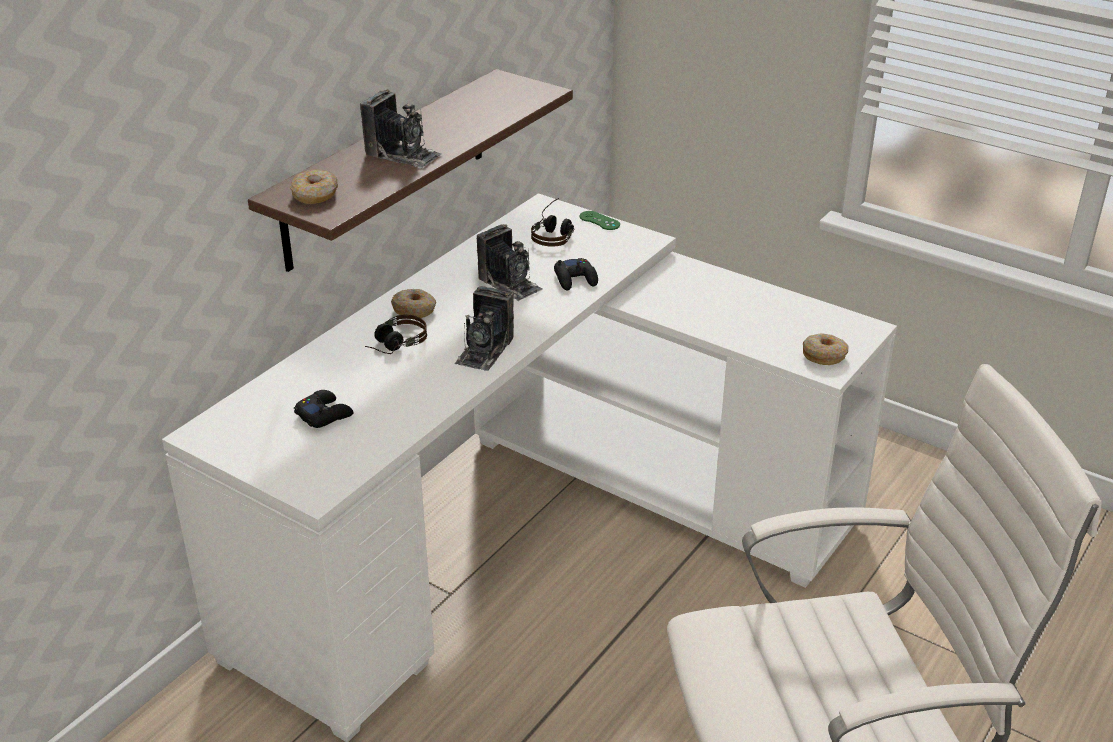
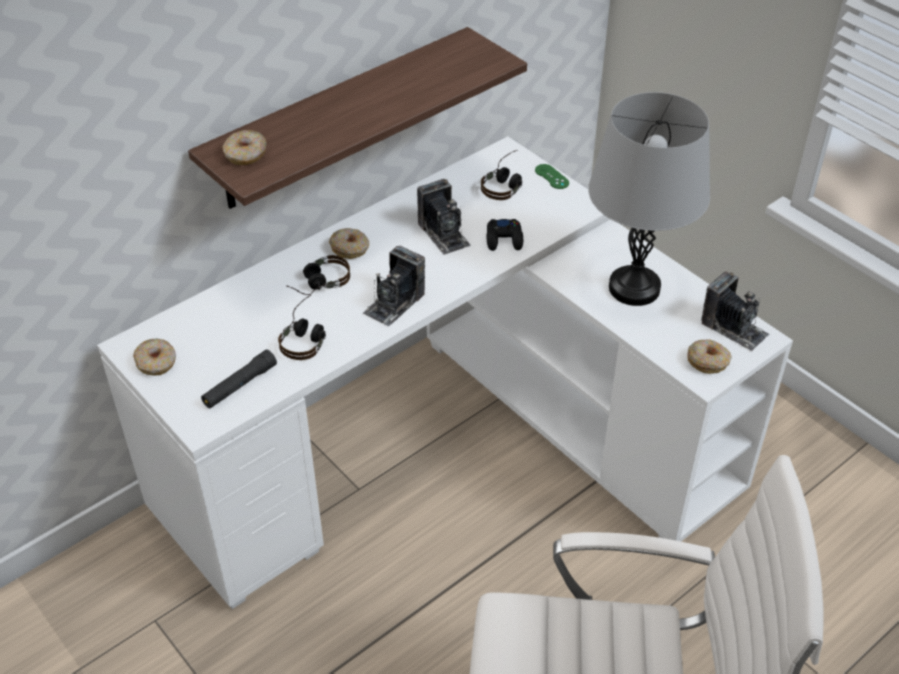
camera: 15 degrees right, 10 degrees up
black game controller [294,390,354,428] -> none
camera [360,89,442,168] -> camera moved to [701,271,769,351]
none -> donut [133,339,176,376]
none -> black flashlight [201,349,277,408]
none -> headphones [278,295,326,360]
none -> grey table lamp [588,92,710,306]

